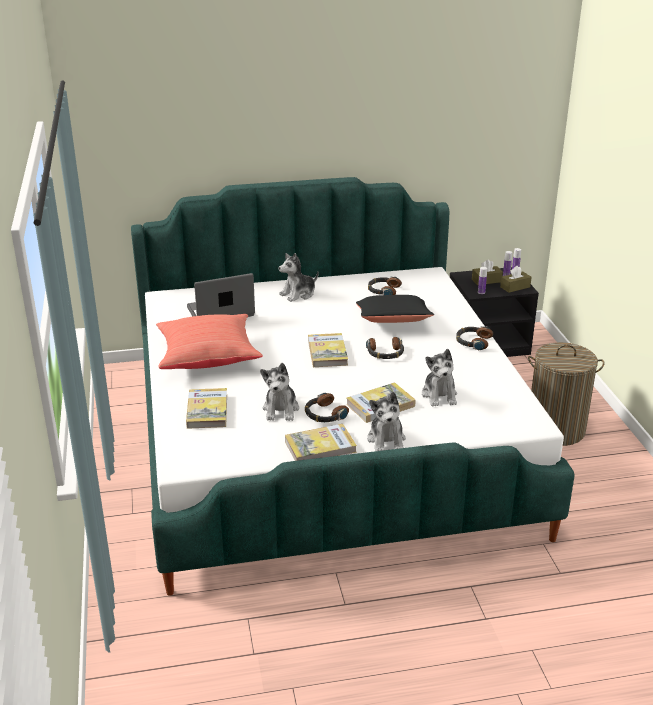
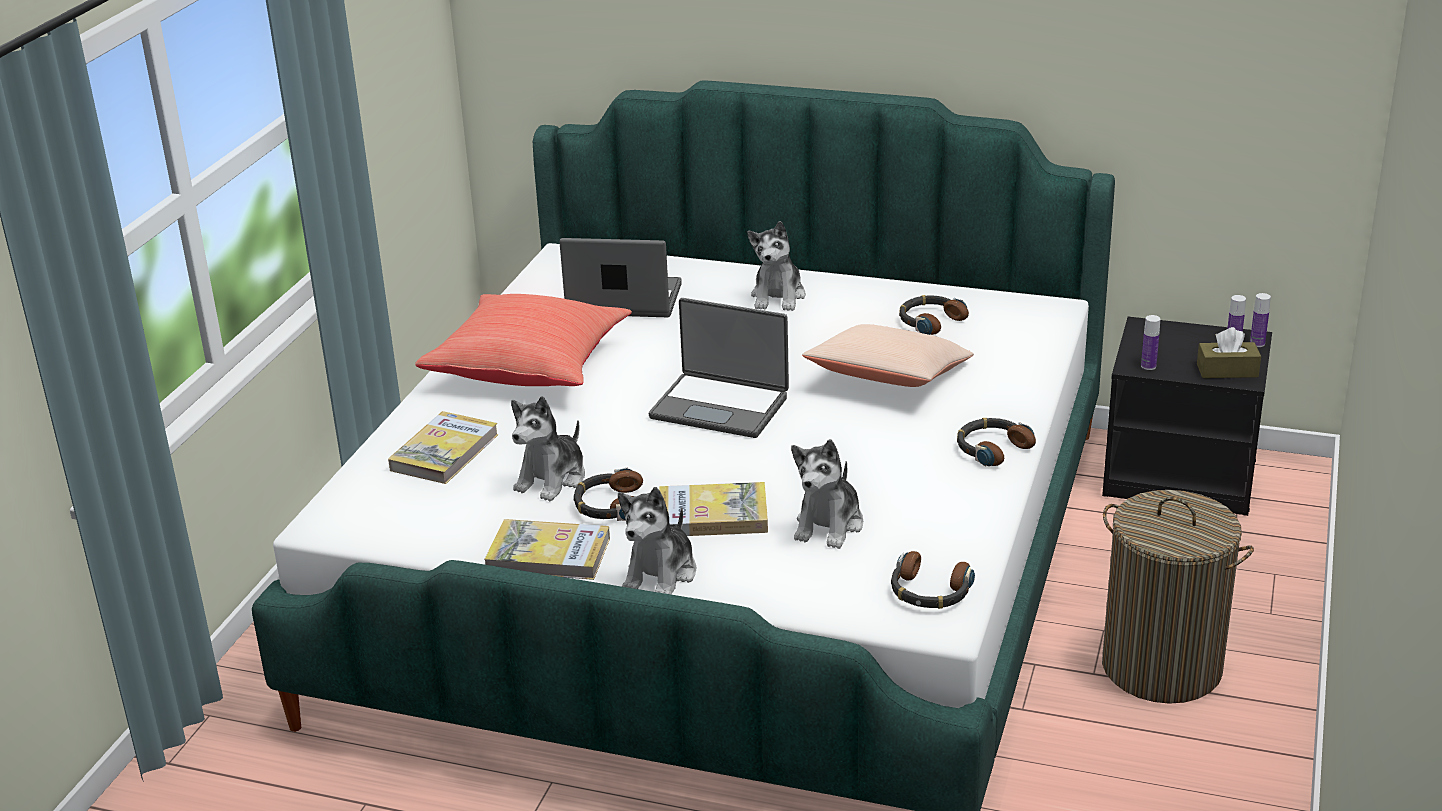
camera: 30 degrees right, 0 degrees up
plush toy [279,253,319,302] -> plush toy turned 75 degrees counterclockwise [747,221,806,311]
book [308,333,348,367] -> laptop [649,298,789,438]
black pillow [356,295,434,323] -> beige pillow [802,324,974,387]
headphones [366,337,404,359] -> headphones moved to [891,551,975,609]
brown tissue box [472,260,503,285] -> none

